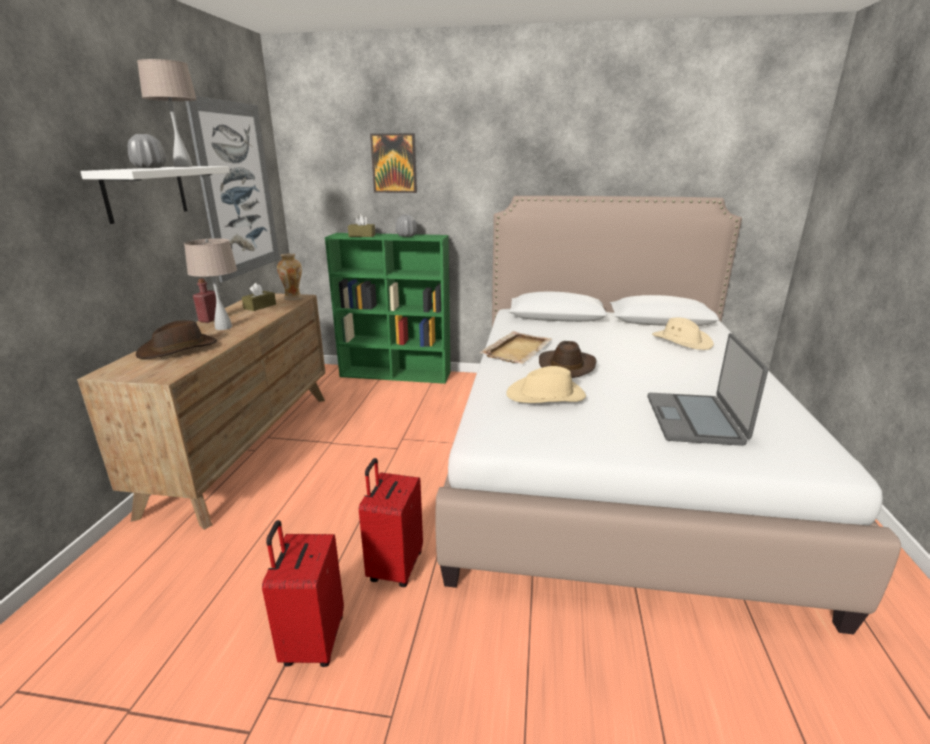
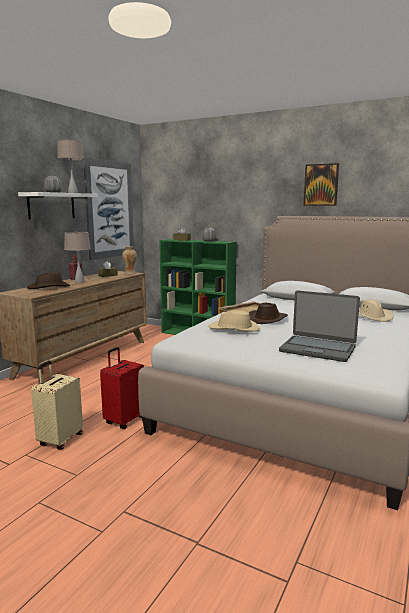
camera: 20 degrees right, 10 degrees down
red suitcase [262,520,344,667] -> beige suitcase [31,361,83,450]
picture [370,133,417,193] -> picture moved to [303,163,339,206]
laptop [647,333,768,446] -> laptop turned 90 degrees counterclockwise [279,290,360,362]

